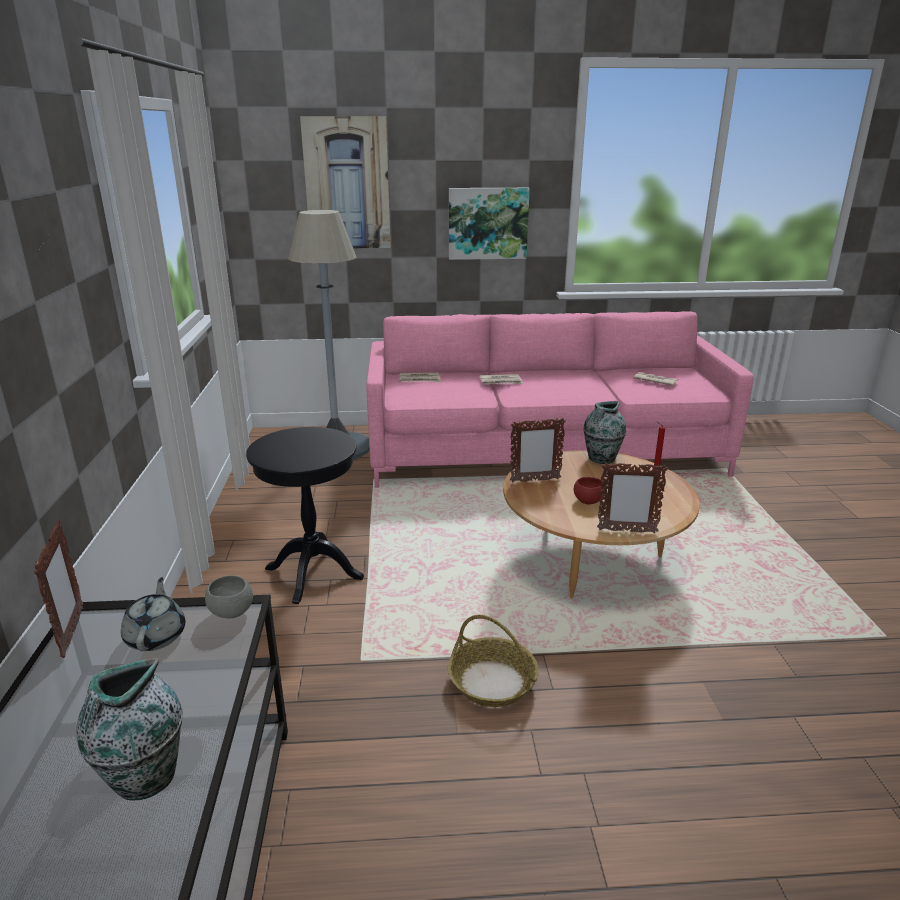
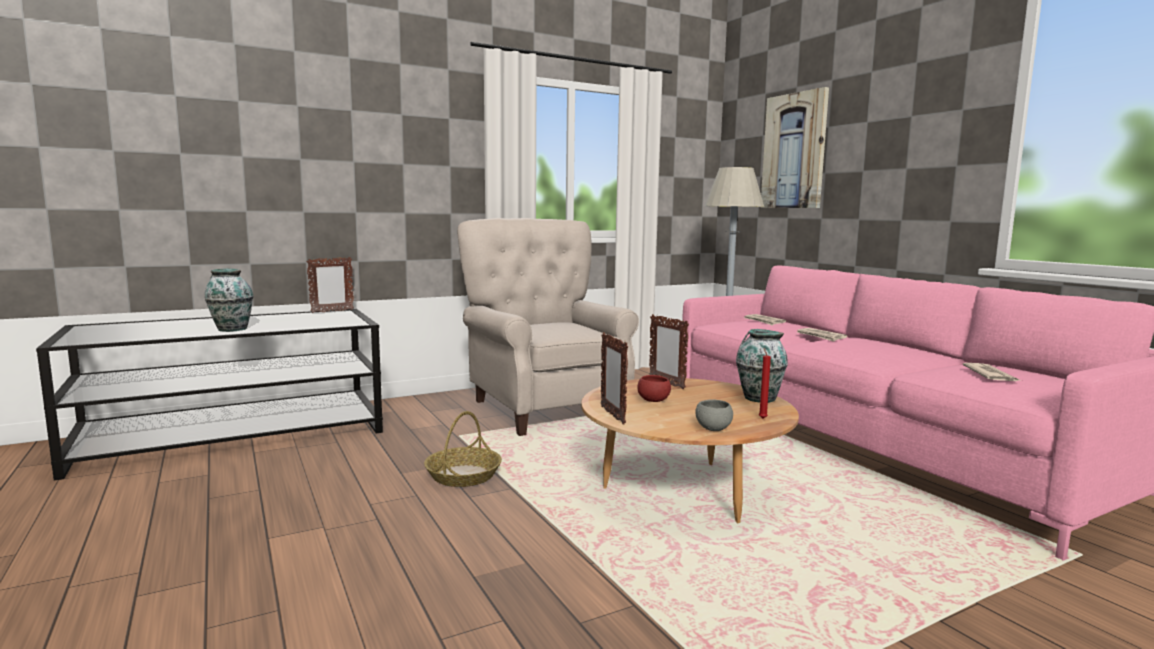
camera: 65 degrees right, 15 degrees down
grey teapot [121,577,185,651] -> none
grey bowl [205,575,253,619] -> grey bowl moved to [695,400,733,431]
black side table [246,427,364,604] -> beige armchair [457,218,639,436]
picture [449,188,530,260] -> none

